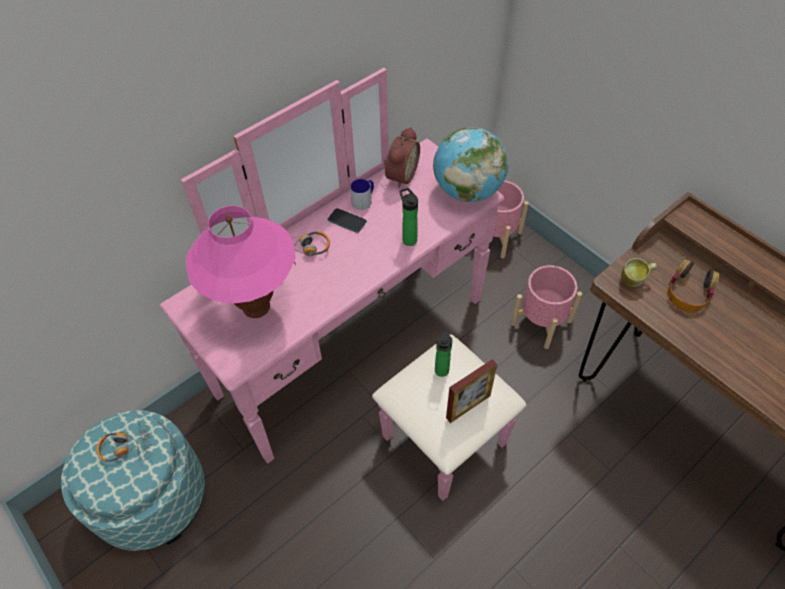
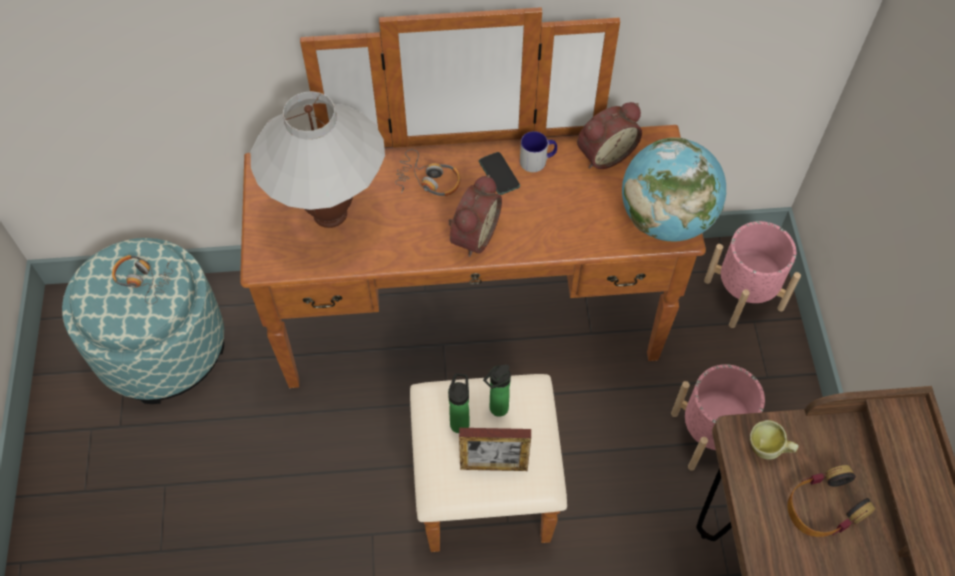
camera: 35 degrees right, 5 degrees up
pink dresser [160,68,526,501] -> brown dresser [240,7,706,552]
pink table lamp [186,205,295,318] -> white table lamp [251,91,385,228]
bottle [400,188,418,246] -> bottle moved to [448,373,470,433]
none -> alarm clock [449,175,502,257]

